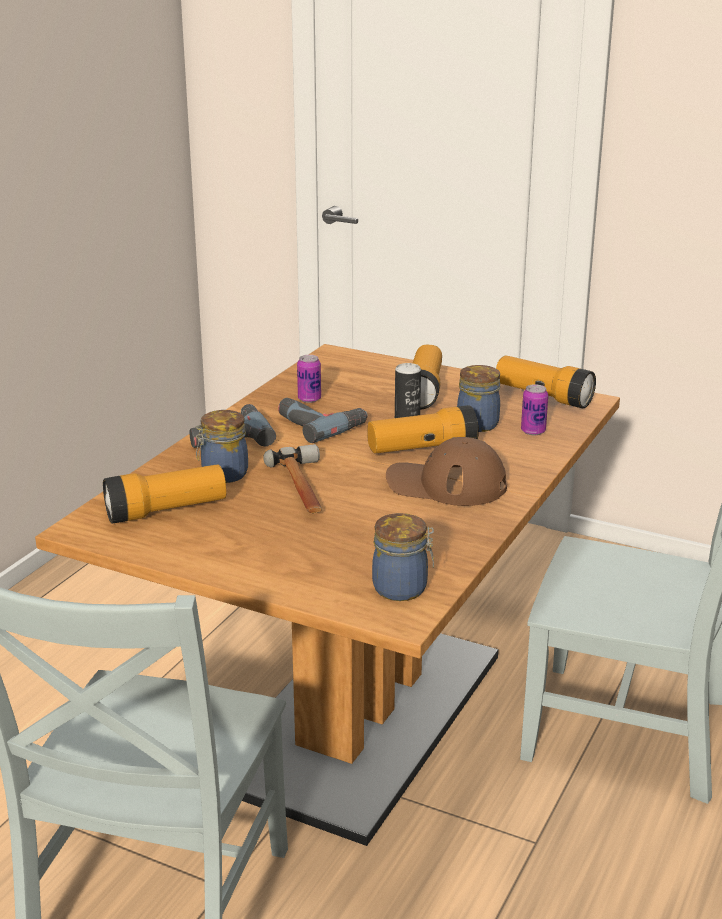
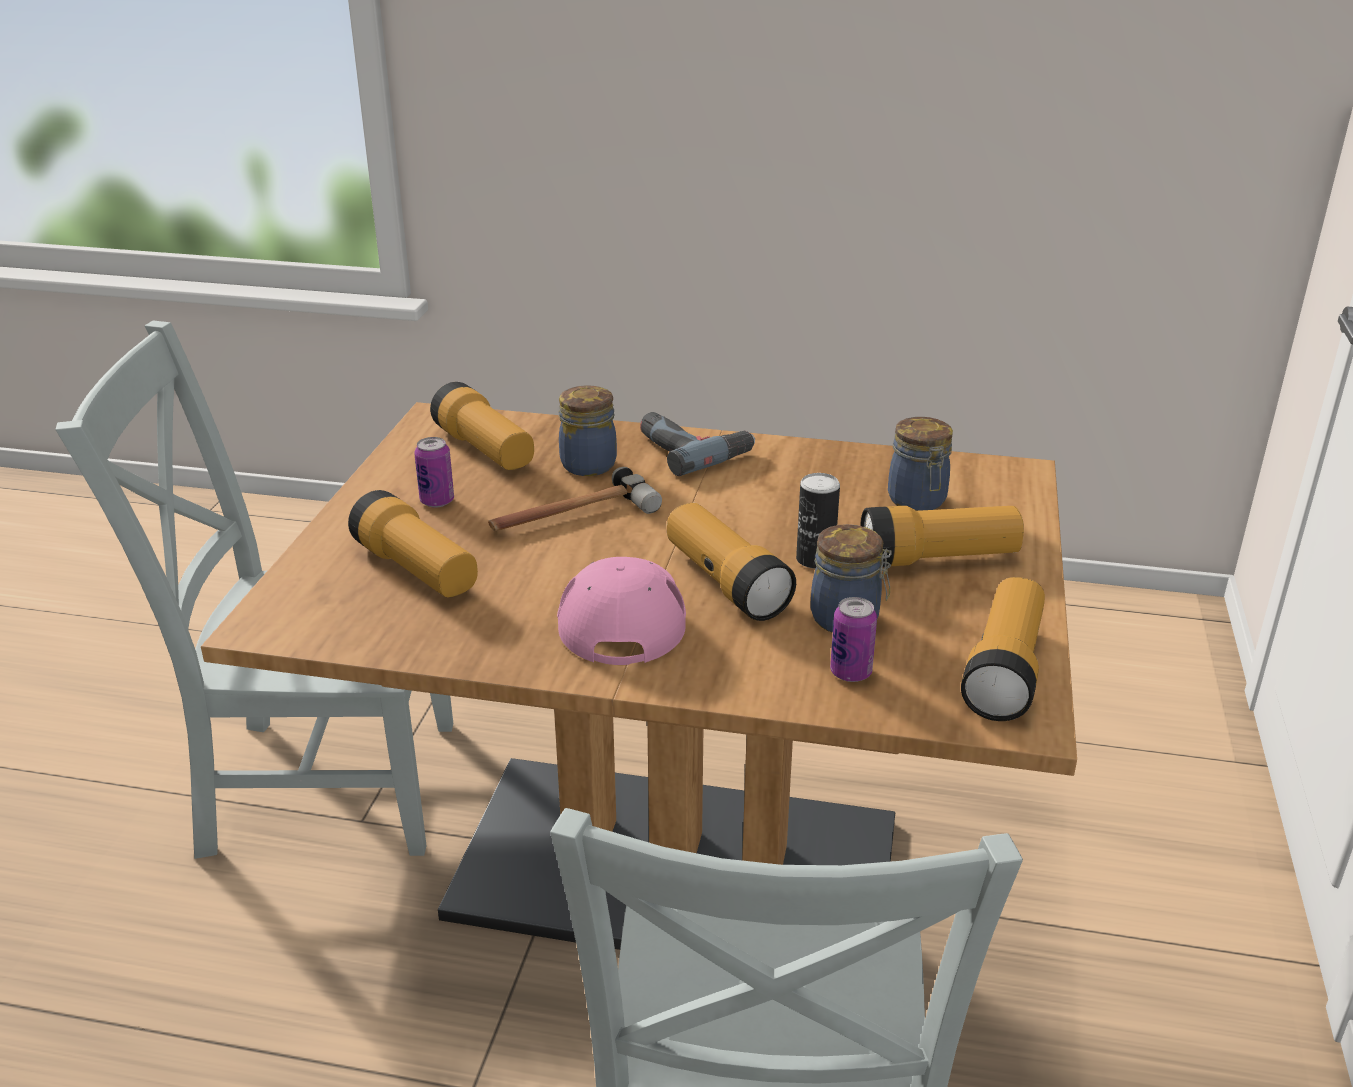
camera: 75 degrees right, 5 degrees up
power drill [278,398,368,443] -> none
can [297,355,321,403] -> can moved to [414,437,454,508]
jar [372,513,434,601] -> jar moved to [888,417,953,511]
brown cap [386,437,507,506] -> pink cap [557,557,686,665]
none -> flashlight [348,490,478,598]

